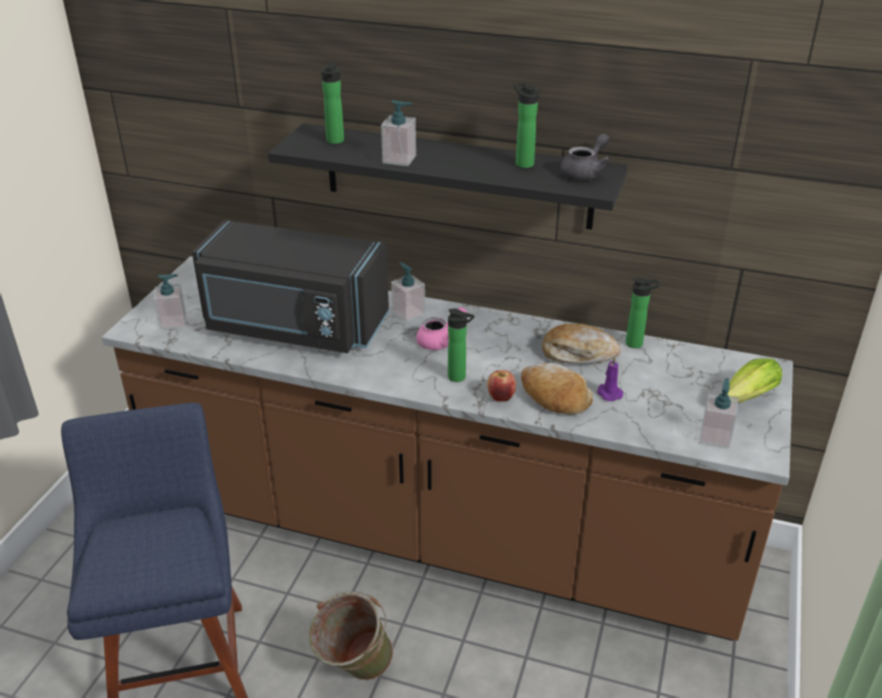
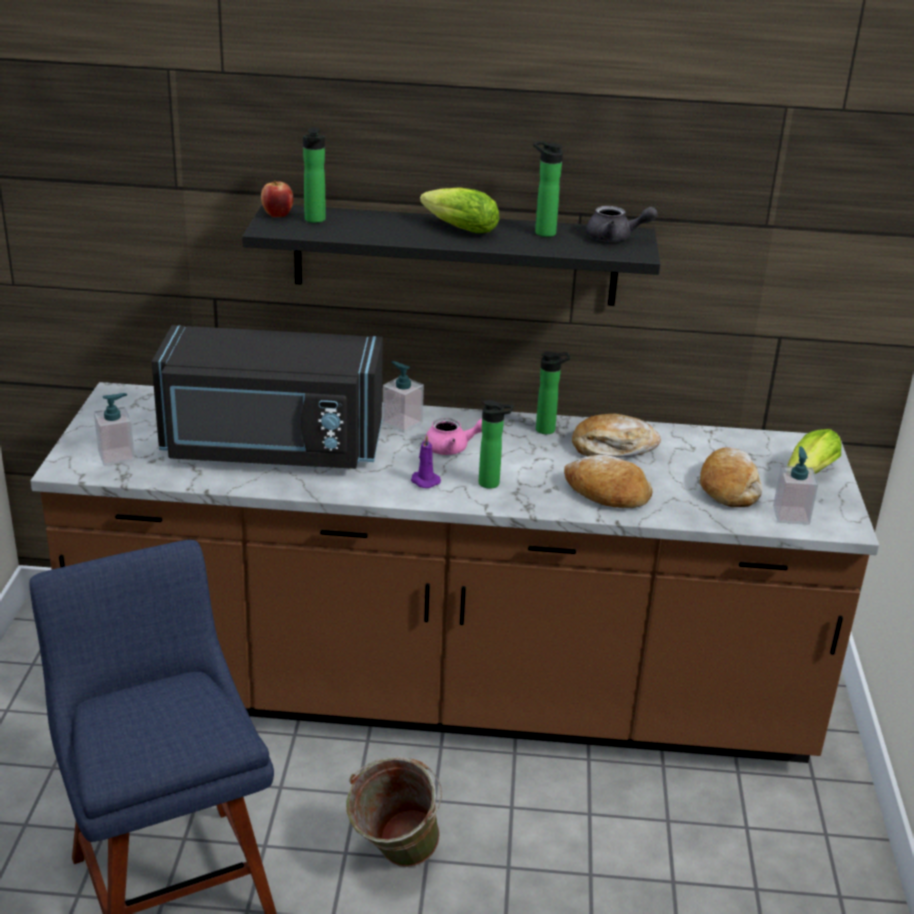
camera: 15 degrees left, 5 degrees down
soap dispenser [381,100,416,166] -> none
pink teapot [416,307,467,350] -> pink teapot turned 45 degrees clockwise [424,418,482,455]
apple [487,370,516,402] -> apple moved to [261,181,293,218]
grey teapot [560,133,611,180] -> grey teapot turned 75 degrees clockwise [586,206,658,242]
purple candle [597,356,623,401] -> purple candle moved to [411,435,441,488]
bottle [626,278,659,348] -> bottle moved to [536,352,570,434]
none -> lettuce [420,187,500,233]
none -> bread [700,447,762,507]

